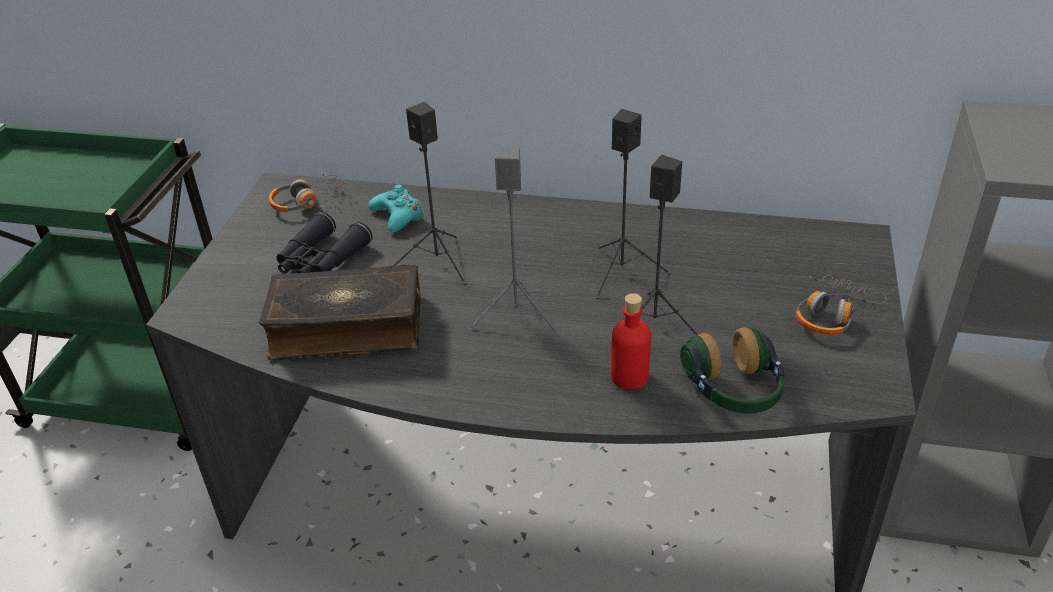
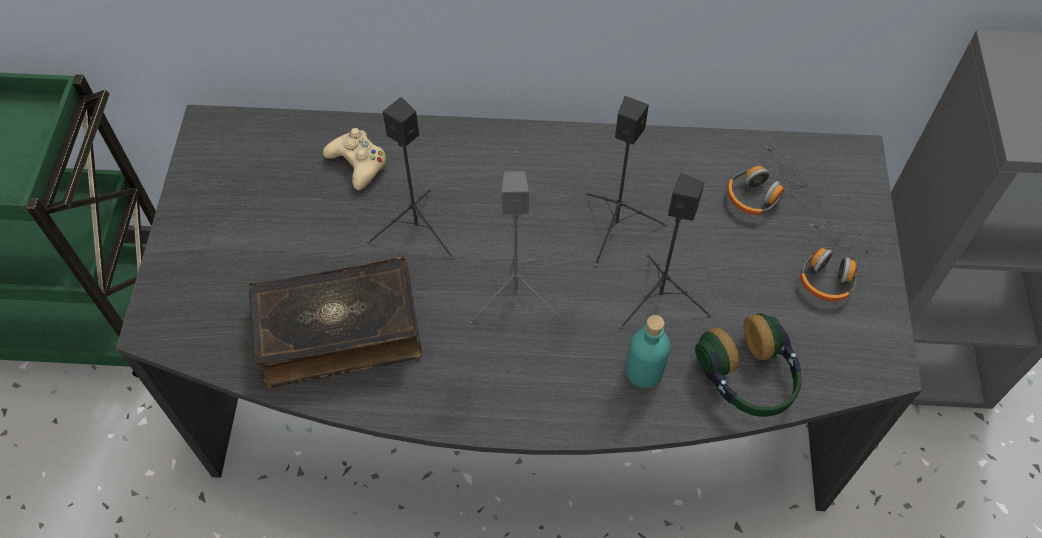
camera: 10 degrees left, 20 degrees up
headphones [269,172,353,212] -> headphones moved to [727,146,825,215]
black binoculars [276,212,373,274] -> none
turquoise game controller [368,185,424,232] -> beige game controller [323,128,388,190]
red bottle [611,293,651,390] -> turquoise bottle [626,315,670,388]

